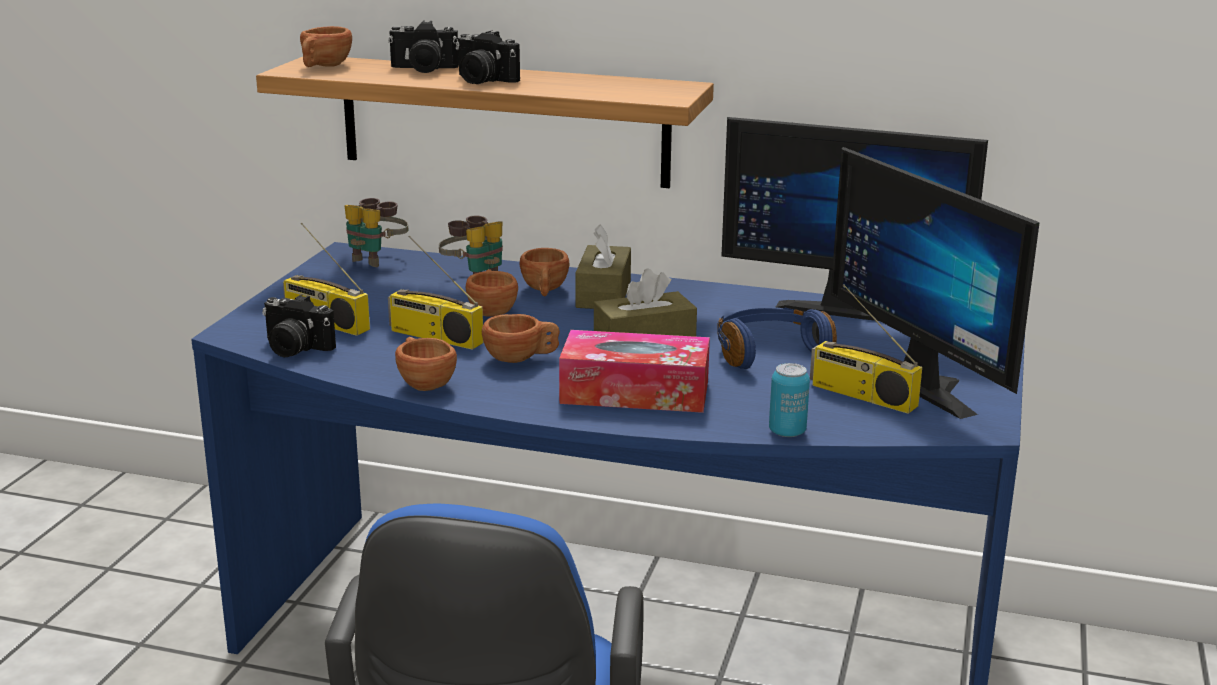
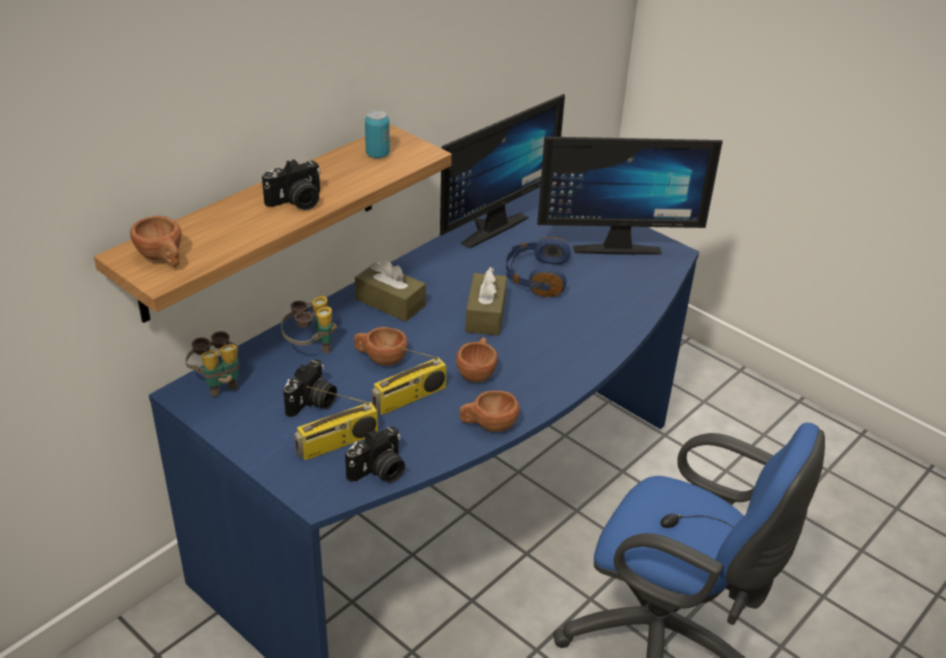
camera: 65 degrees left, 15 degrees up
camera [388,21,459,73] -> camera moved to [283,359,337,417]
brown cup [520,248,569,296] -> none
tissue box [559,330,710,413] -> none
can [769,363,810,437] -> can moved to [365,110,390,158]
radio [810,284,922,414] -> none

